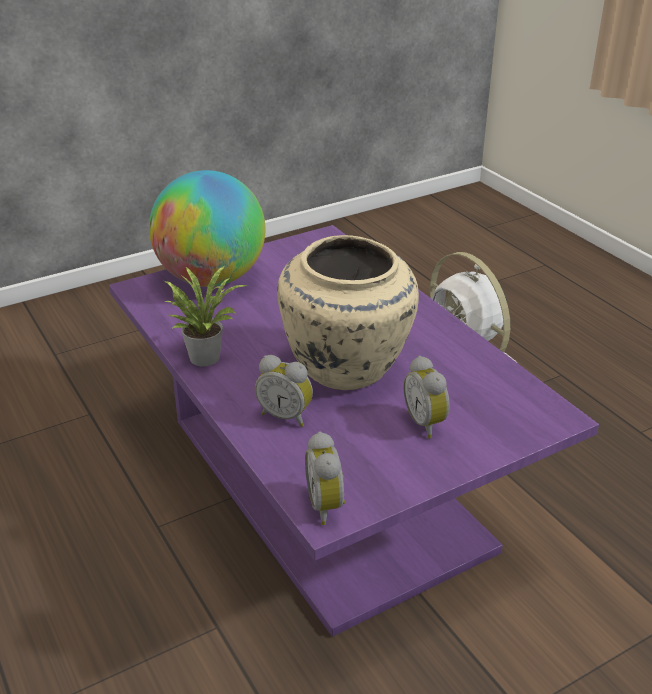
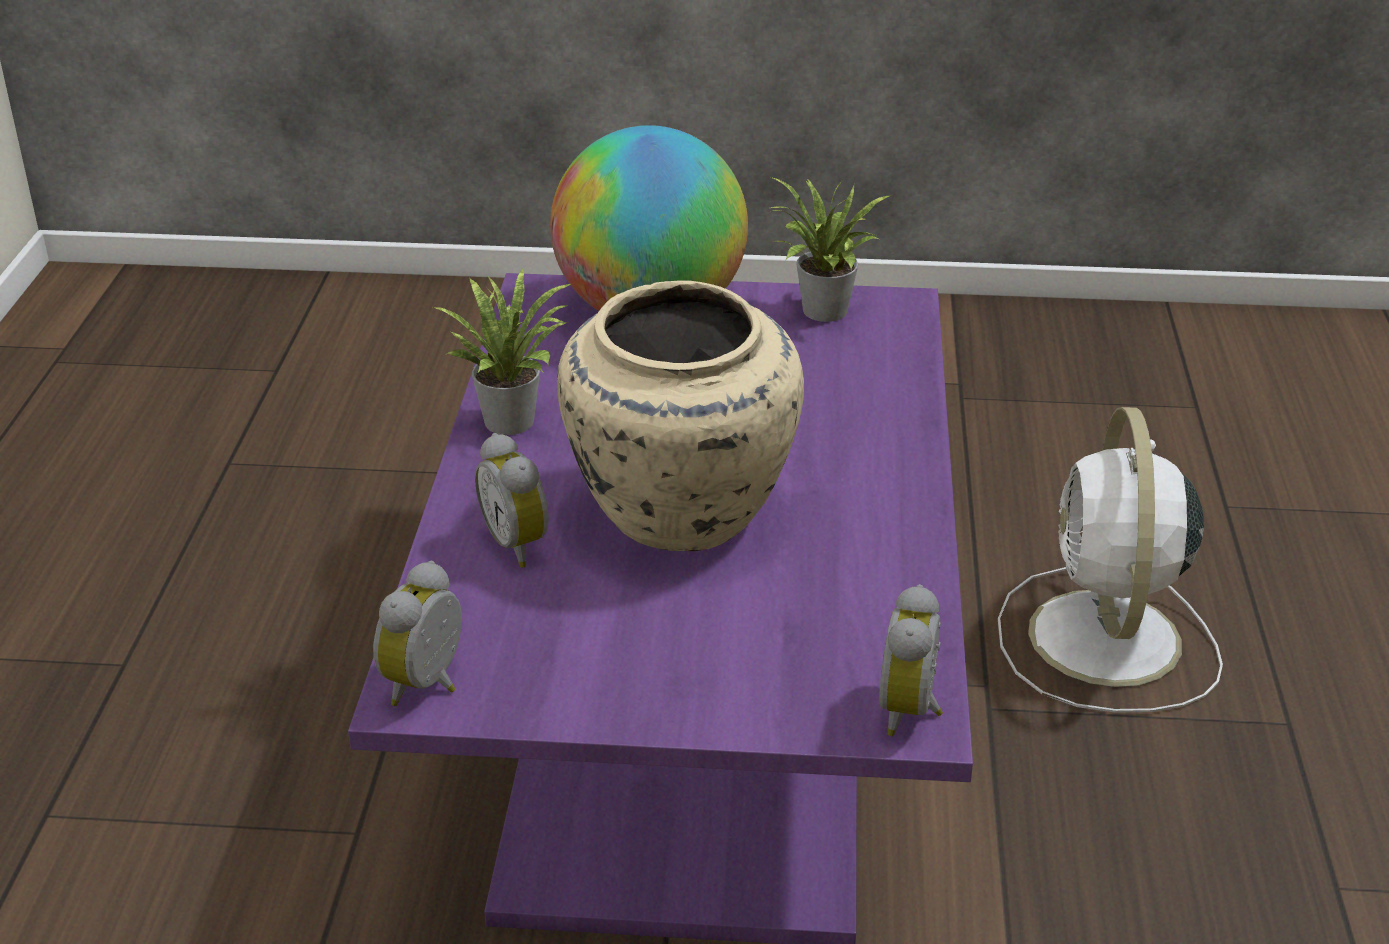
camera: 35 degrees right, 0 degrees up
alarm clock [404,356,450,438] -> alarm clock moved to [879,584,943,736]
none -> potted plant [771,177,889,322]

